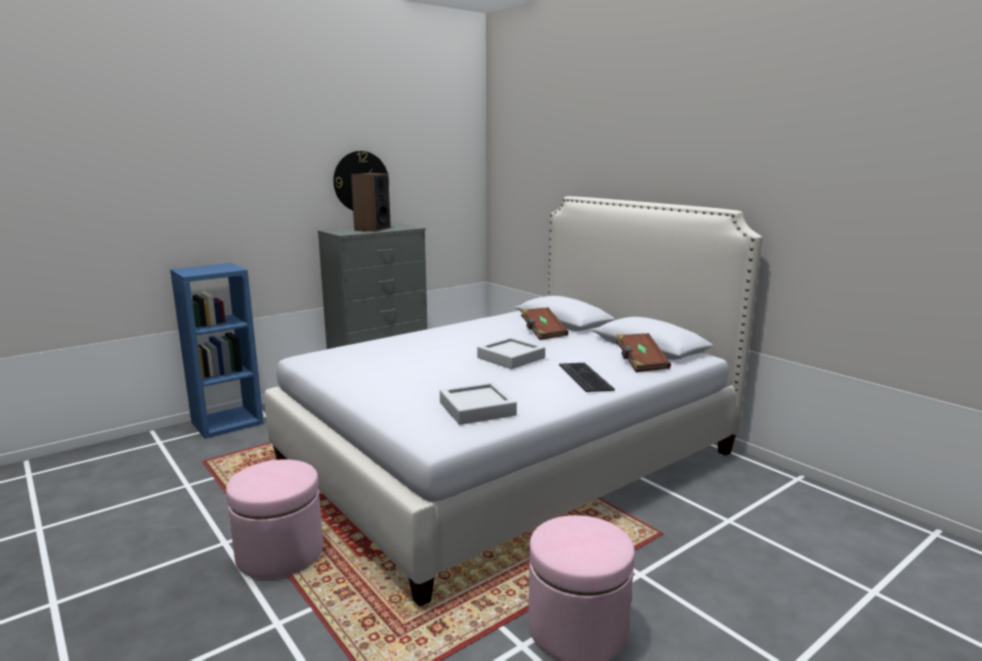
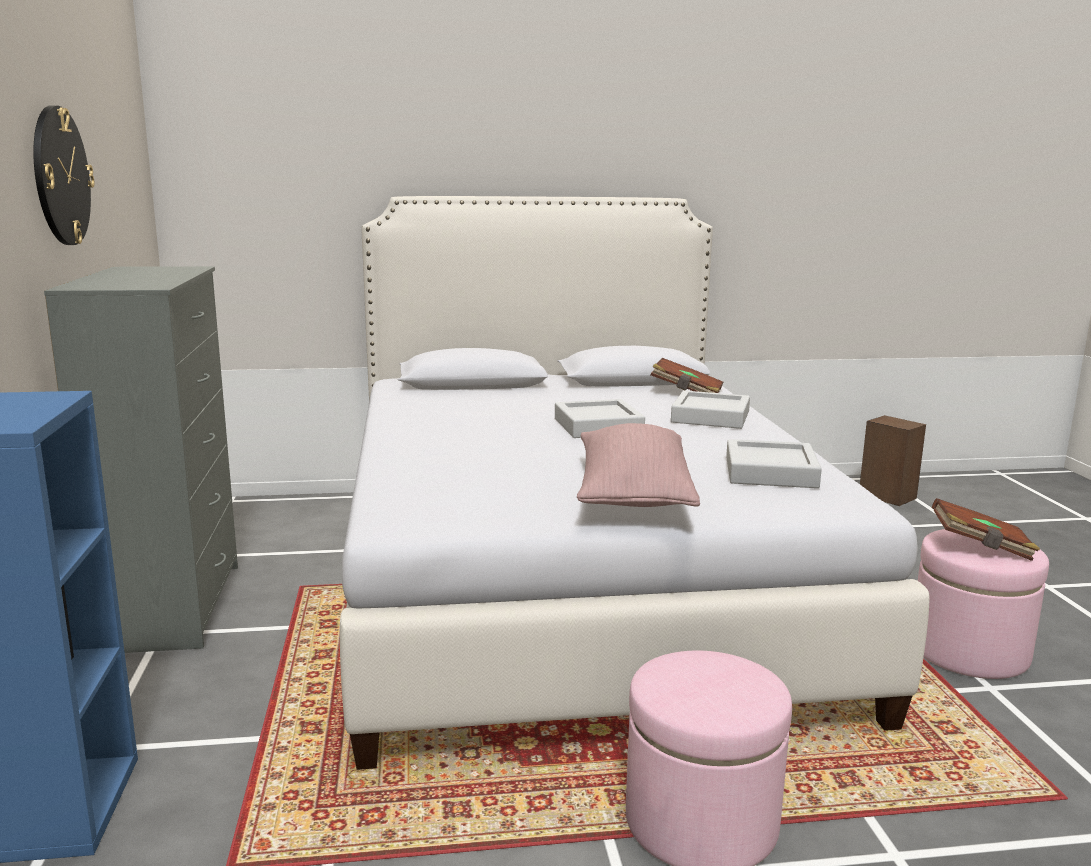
camera: 60 degrees left, 0 degrees up
speaker [351,173,391,232] -> speaker moved to [860,415,926,506]
brown book [521,307,568,340] -> brown book moved to [932,498,1040,561]
keyboard [559,363,615,392] -> grey tray [671,391,750,429]
none -> pink pillow [577,423,700,507]

